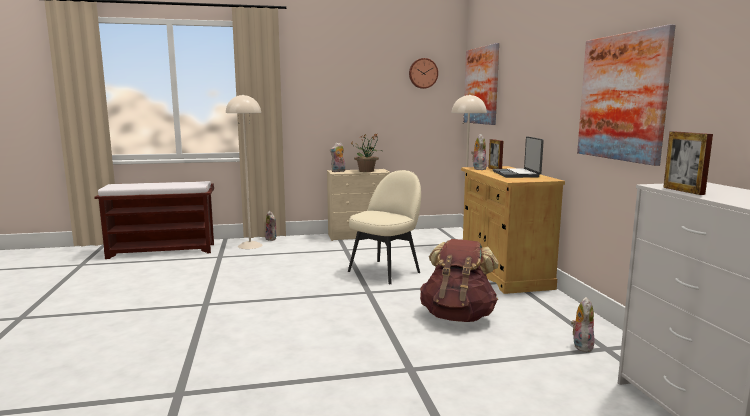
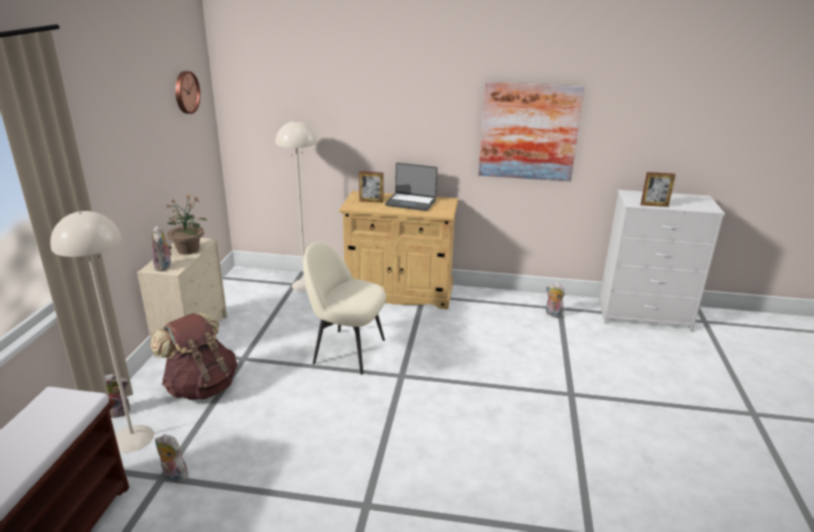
camera: 70 degrees left, 15 degrees up
beige chair [348,170,421,284] -> beige chair turned 45 degrees counterclockwise [303,241,386,375]
brown backpack [420,239,498,322] -> brown backpack moved to [150,313,237,400]
picture [464,43,499,125] -> none
plush toy [471,134,487,170] -> plush toy moved to [155,434,188,483]

